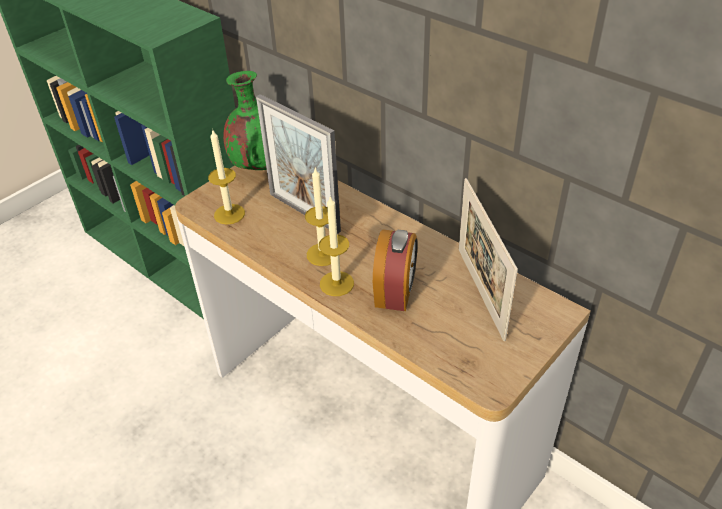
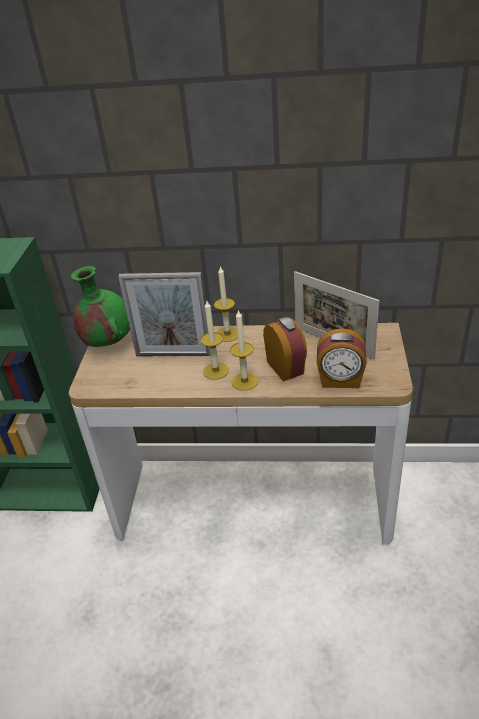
camera: 35 degrees left, 5 degrees down
candle [208,129,245,225] -> candle moved to [214,266,238,342]
none -> alarm clock [317,328,367,388]

